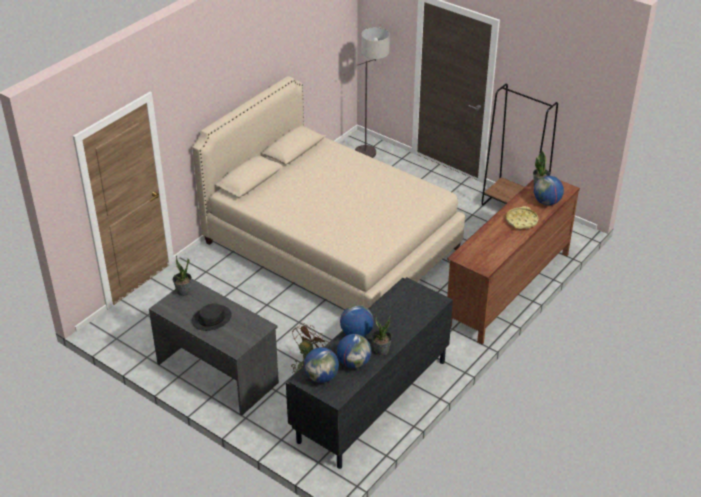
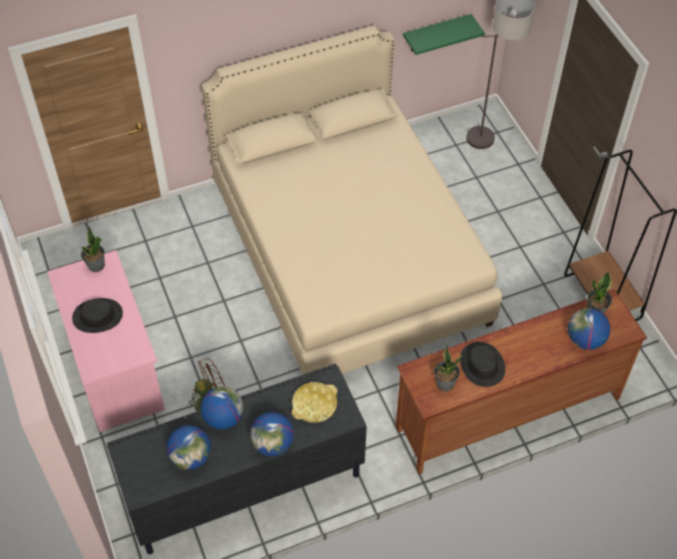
camera: 30 degrees right, 15 degrees up
grey desk [149,279,279,416] -> pink desk [47,250,165,432]
globe [304,347,339,383] -> globe moved to [250,412,294,456]
potted plant [372,314,392,356] -> potted plant moved to [434,345,462,391]
yellow tray [506,206,538,229] -> yellow tray moved to [292,382,337,423]
none -> green shelf [403,14,485,55]
none -> black hat [460,342,505,387]

